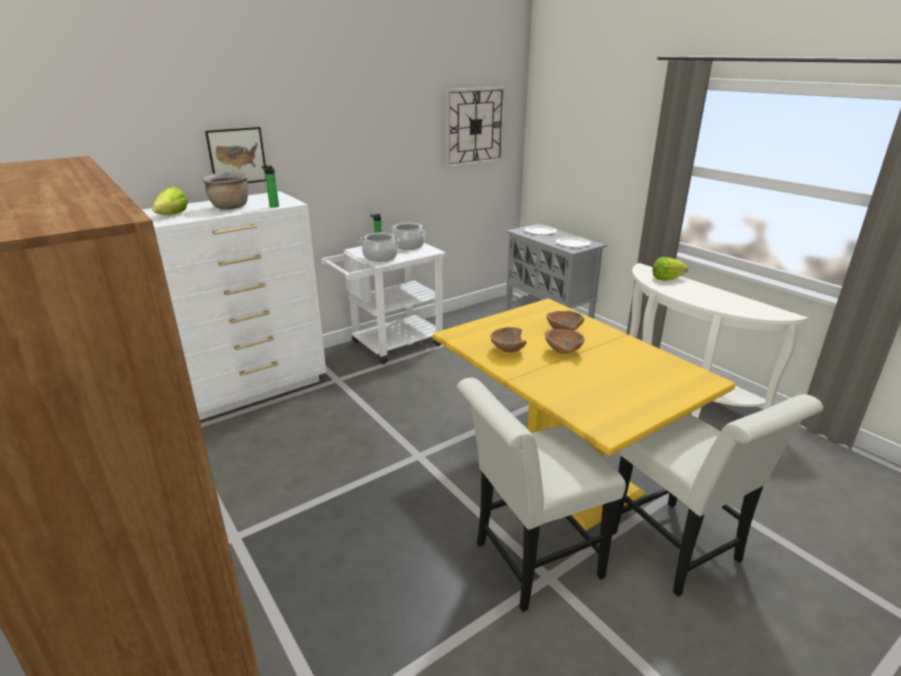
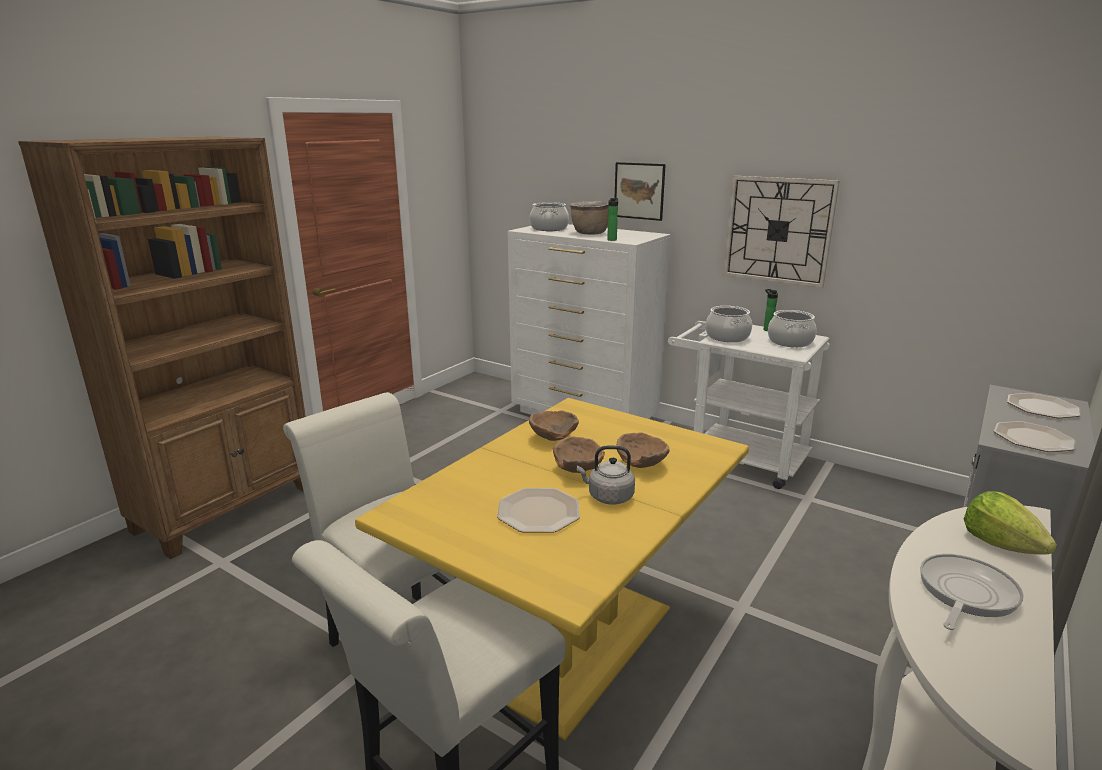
camera: 70 degrees right, 5 degrees down
lettuce [152,187,188,215] -> cooking pot [530,202,569,231]
wall clock [446,87,506,168] -> wall clock moved to [724,176,840,288]
none -> plate [497,488,580,532]
none -> grey kettle [577,446,635,504]
none -> frying pan [920,554,1024,630]

